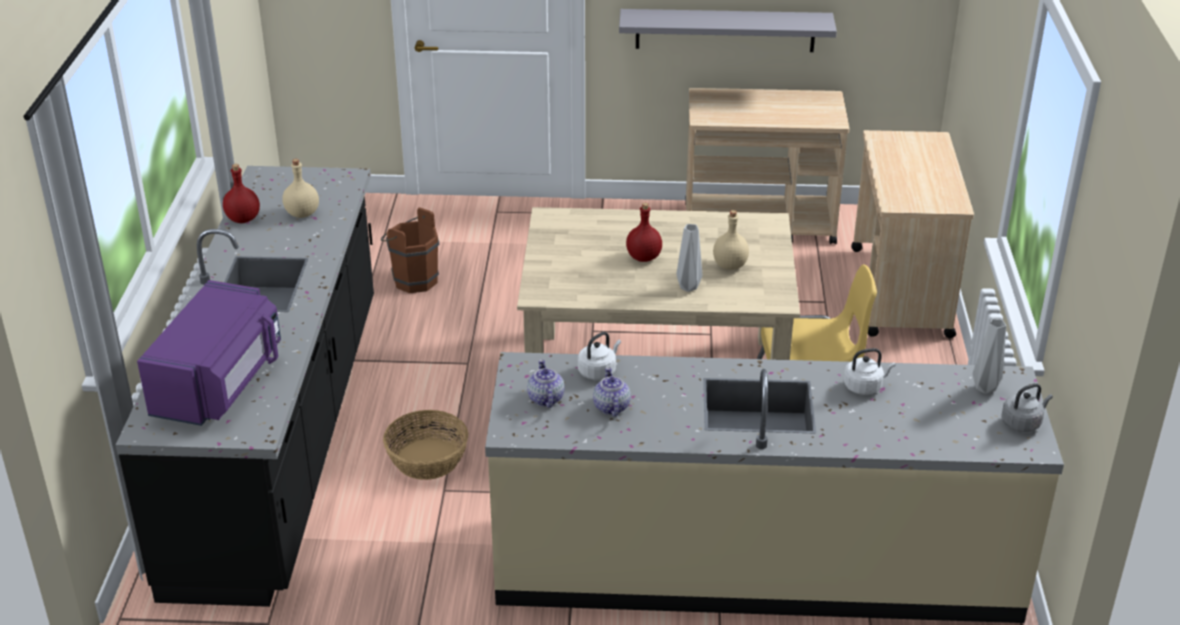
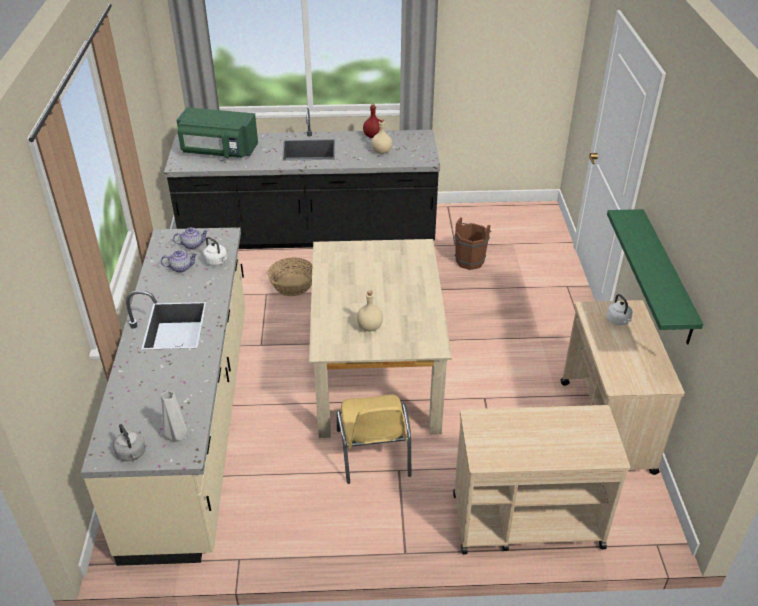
camera: 85 degrees right, 5 degrees up
purple microwave [137,280,281,426] -> green microwave [176,107,258,158]
grey shelf [619,9,837,52] -> green shelf [607,209,703,344]
red bottle [626,203,662,262] -> none
grey vase [676,224,702,292] -> none
white kettle [844,348,895,395] -> white kettle moved to [607,294,633,325]

